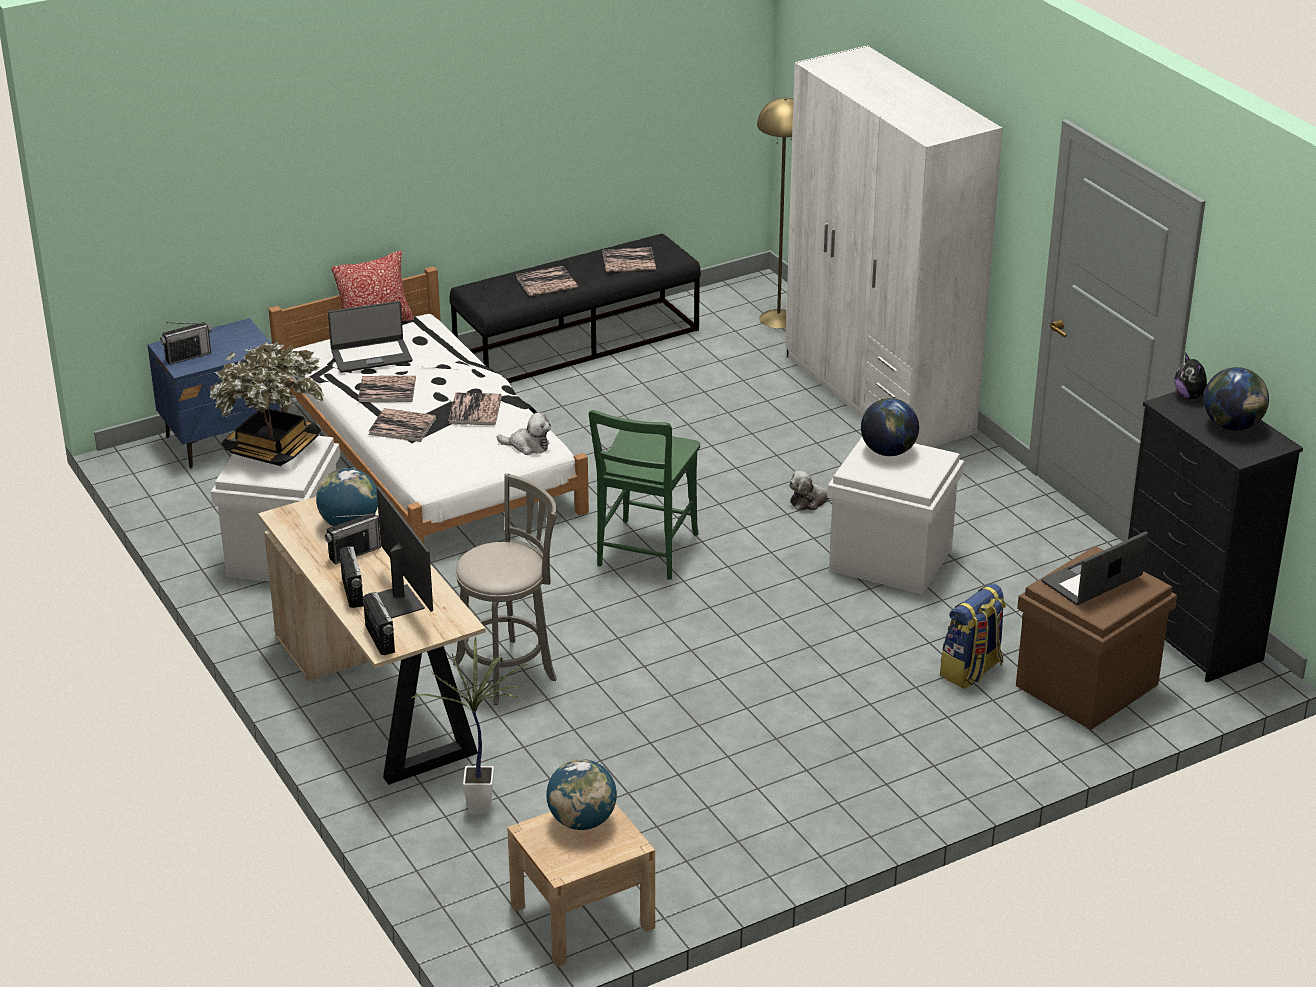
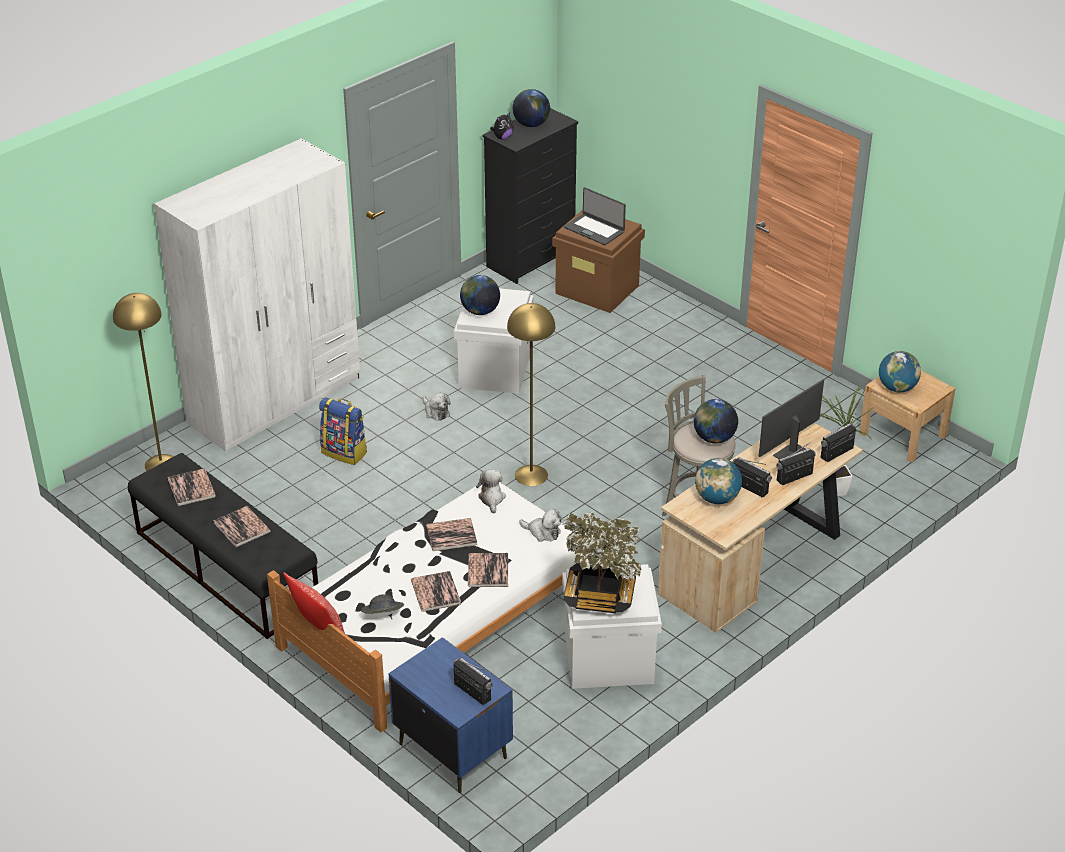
camera: 105 degrees left, 5 degrees up
laptop [328,301,413,373] -> grey hat [361,594,404,614]
green chair [589,410,700,580] -> yellow floor lamp [507,303,555,486]
backpack [940,583,1006,689] -> backpack moved to [319,397,367,465]
none -> plush toy [519,509,561,542]
none -> globe [694,399,738,443]

